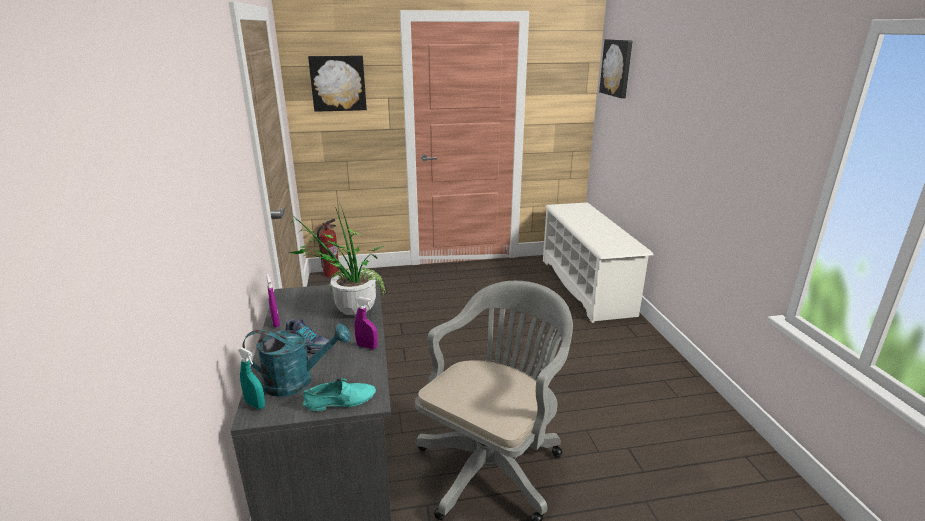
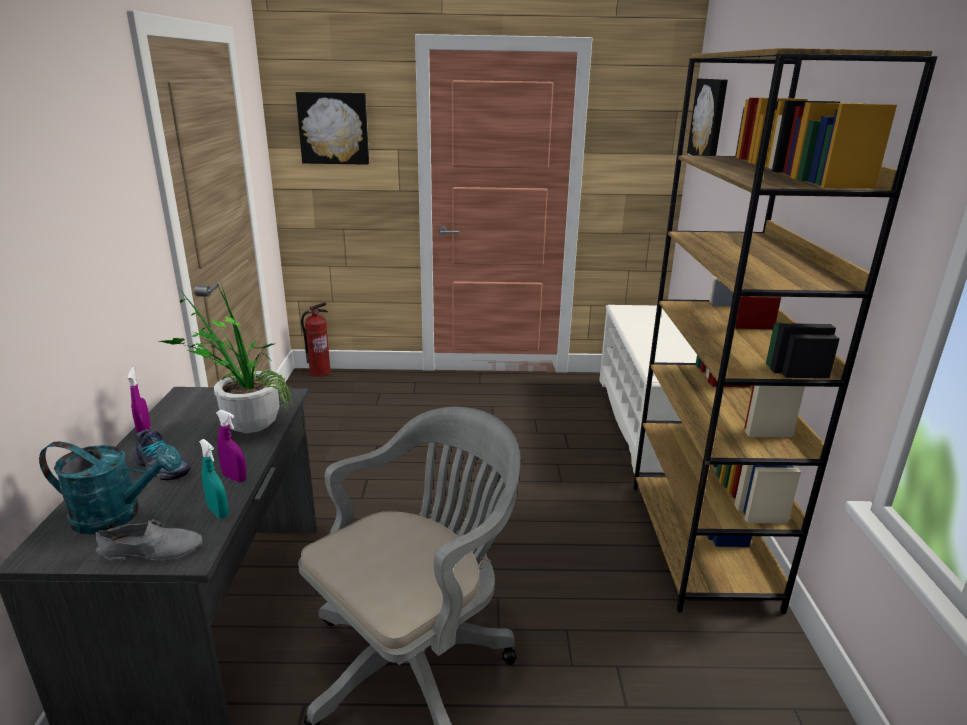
camera: 10 degrees right, 0 degrees up
turquoise spray bottle [238,348,265,409] -> turquoise spray bottle moved to [199,439,229,518]
turquoise shoe [303,378,376,411] -> grey shoe [95,520,203,561]
none -> brown bookcase [633,48,937,614]

